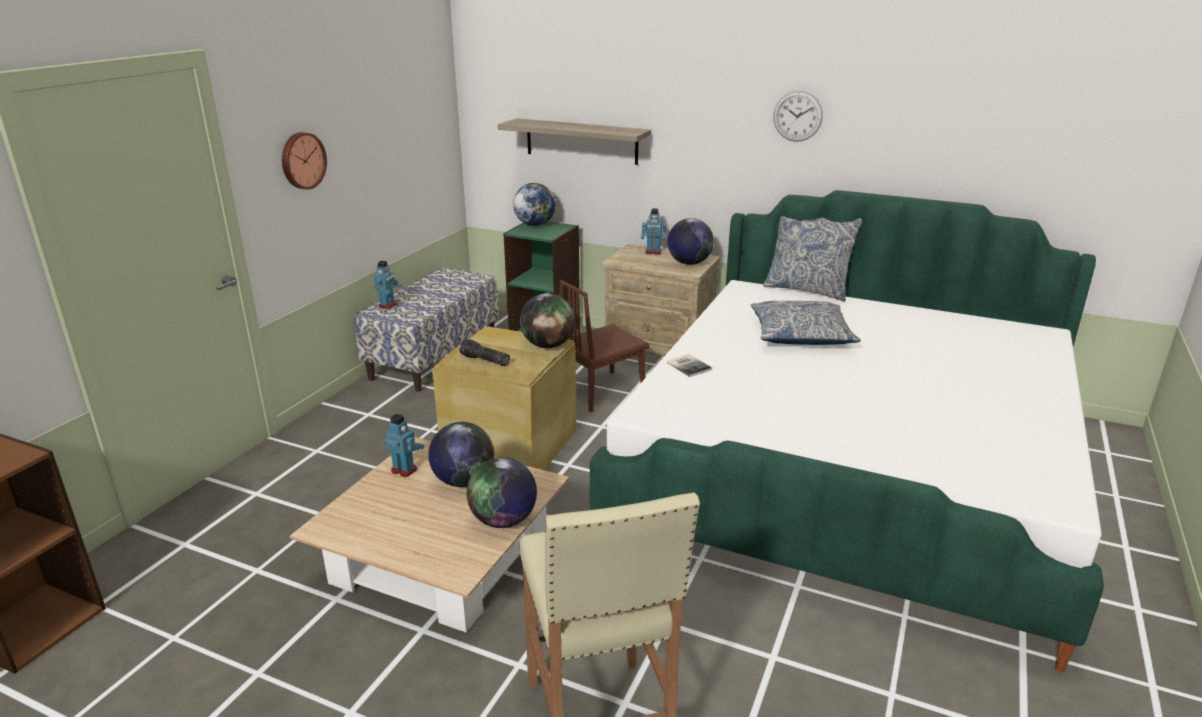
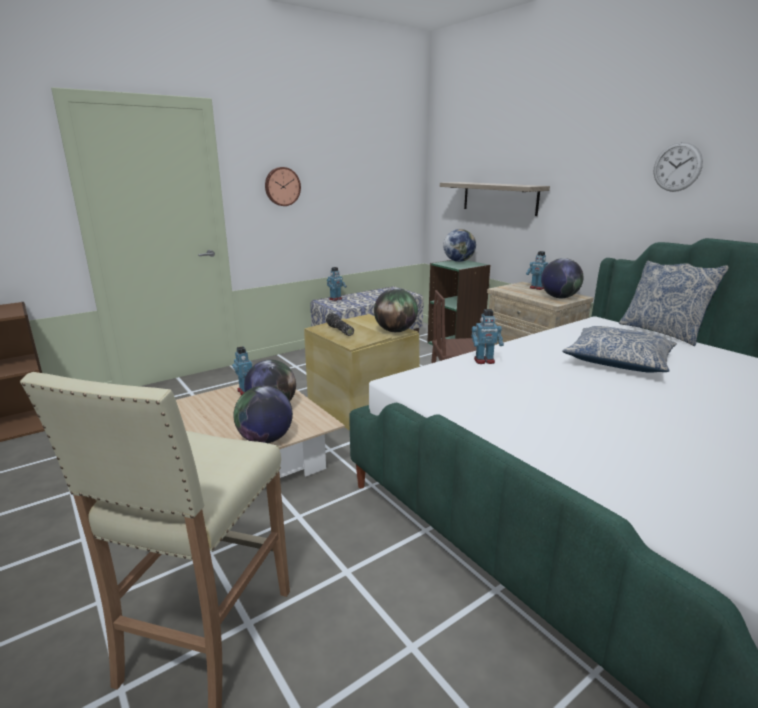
camera: 30 degrees right, 5 degrees down
book [667,354,712,377] -> toy robot [471,309,504,364]

